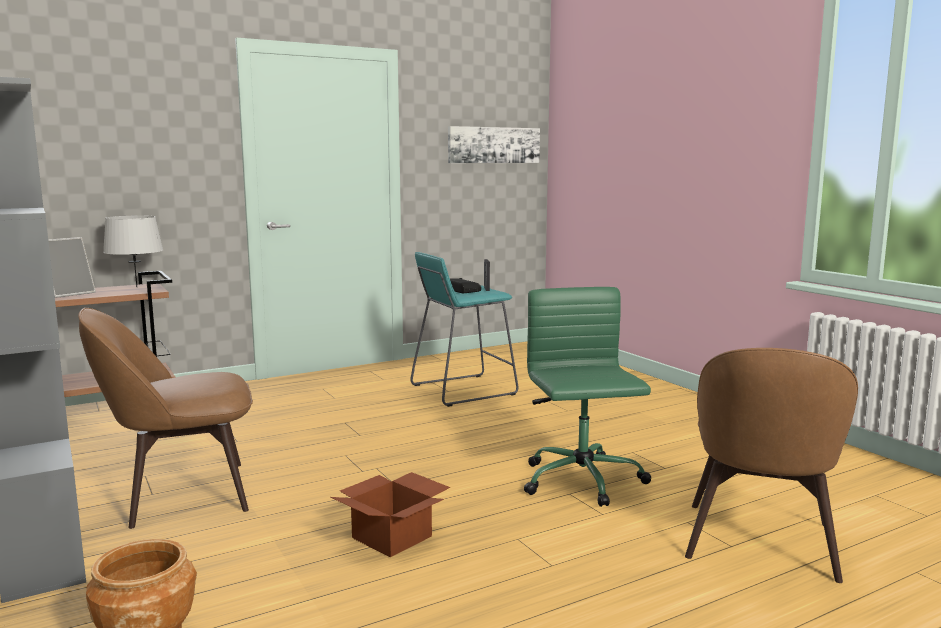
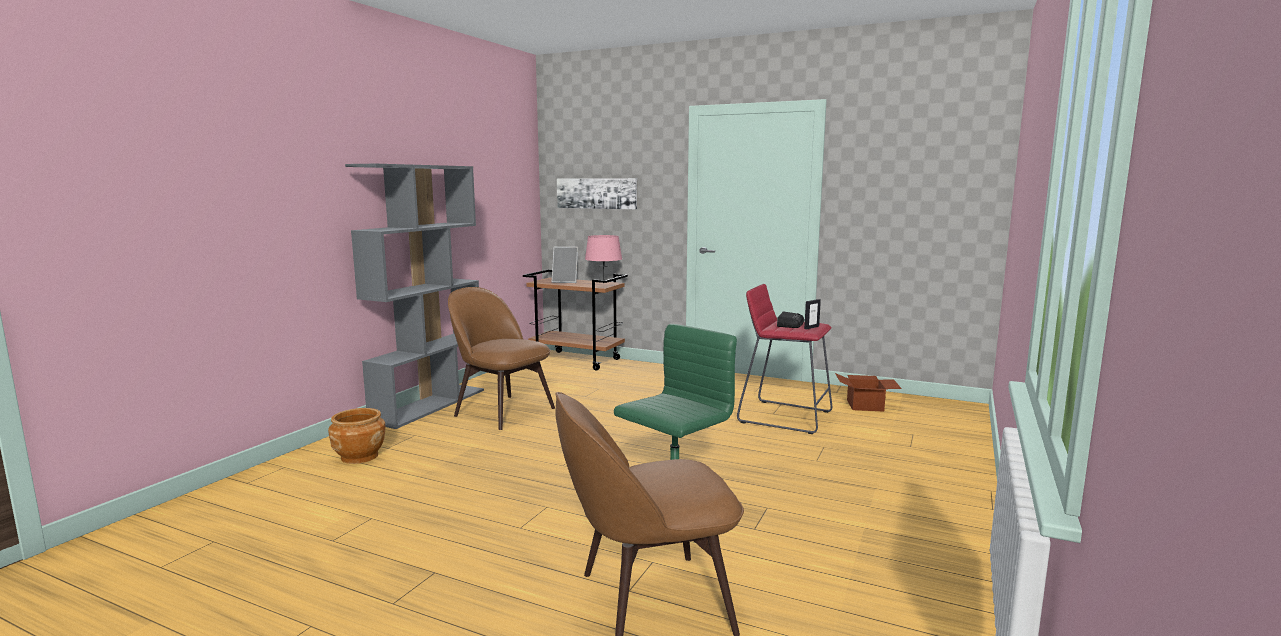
camera: 55 degrees right, 0 degrees up
grey table lamp [103,215,163,287] -> pink table lamp [585,235,622,280]
cardboard box [331,472,450,557] -> cardboard box moved to [835,373,902,411]
turquoise stool [410,252,518,407] -> red stool [737,284,832,434]
picture [448,126,540,163] -> picture moved to [557,178,637,209]

